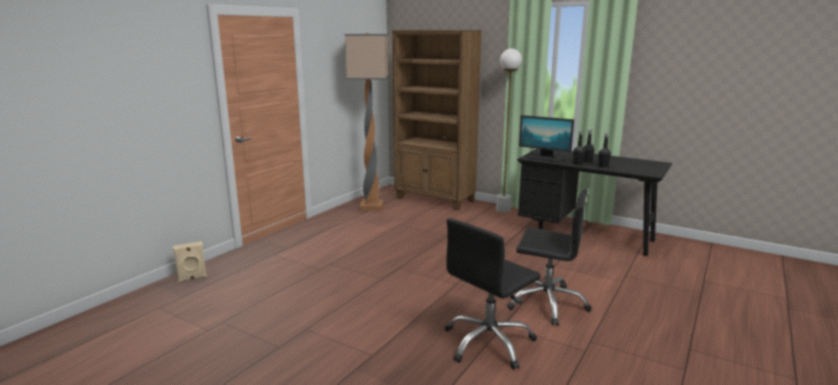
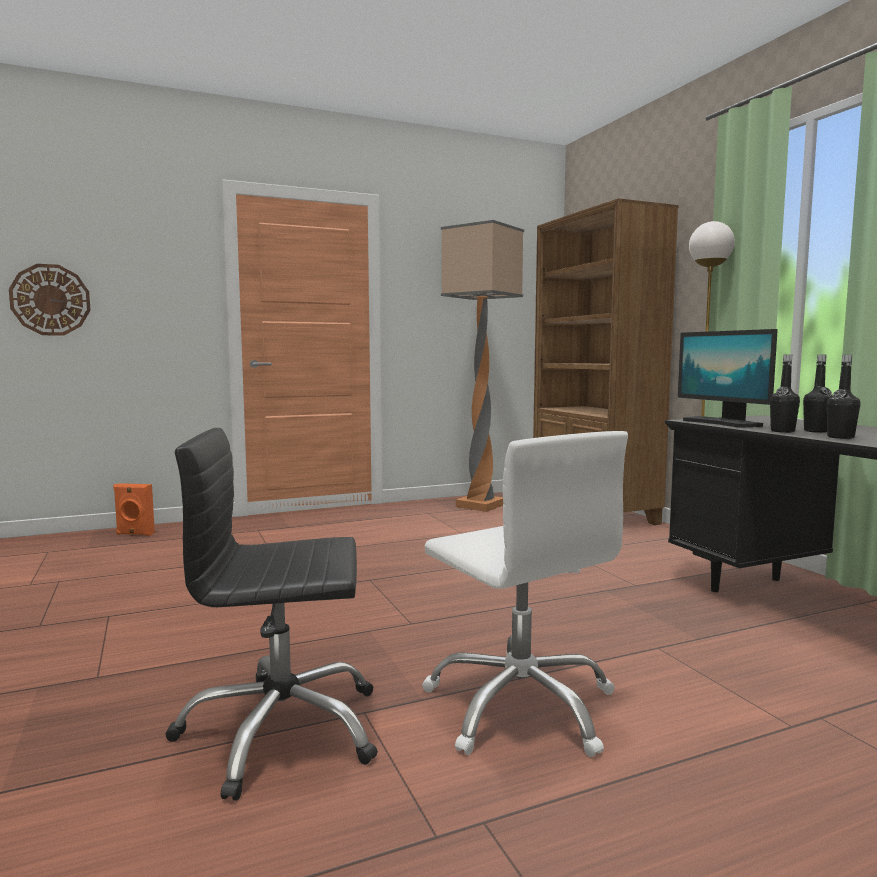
camera: 35 degrees right, 10 degrees down
beige speaker [173,241,207,282] -> orange speaker [113,483,155,536]
black office chair [507,189,592,325] -> white office chair [422,431,628,757]
none -> wall clock [9,264,91,336]

